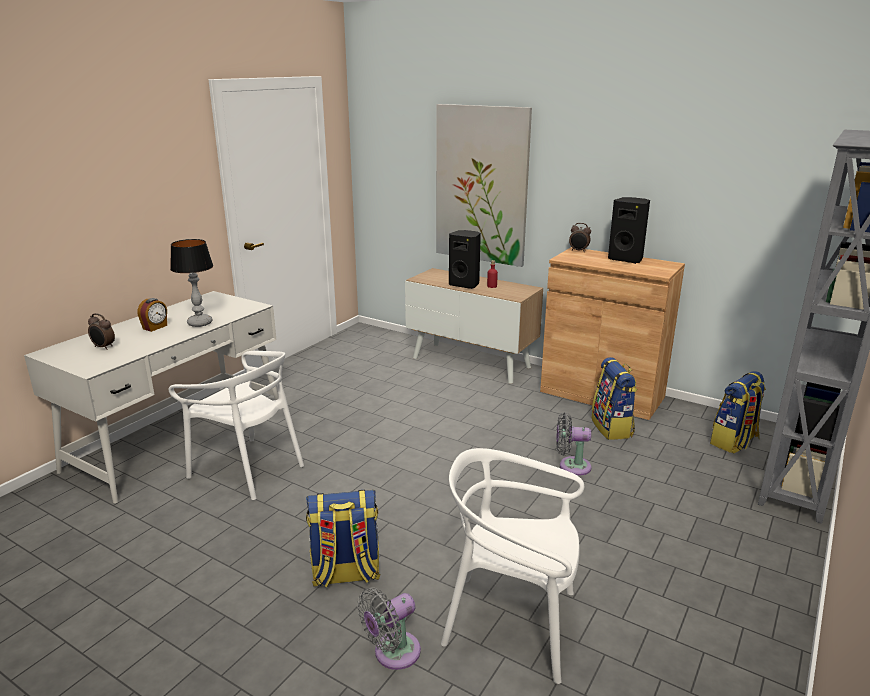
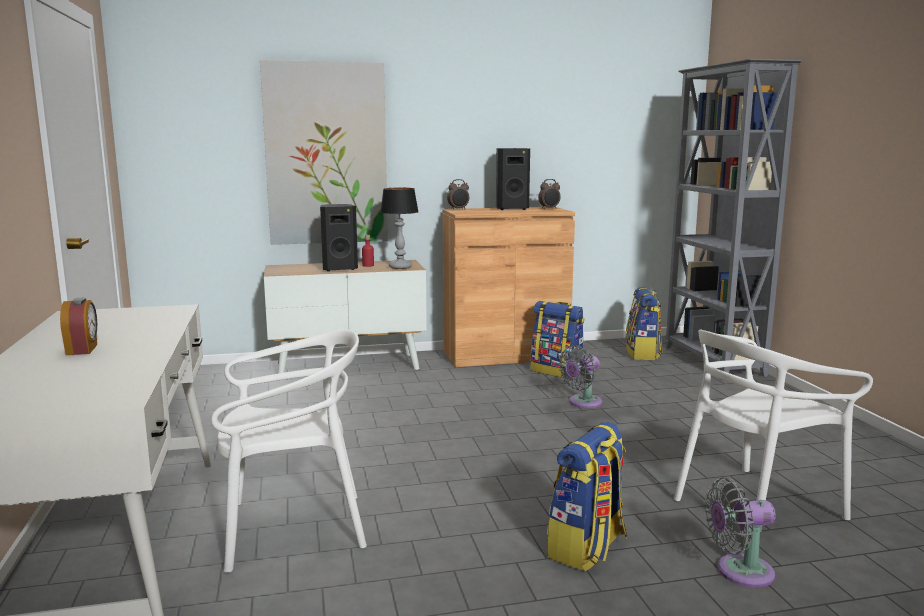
camera: 45 degrees left, 10 degrees down
alarm clock [88,313,115,350] -> alarm clock moved to [538,179,561,209]
table lamp [170,239,213,327] -> table lamp moved to [380,188,419,269]
grey fan [358,587,421,670] -> grey fan turned 75 degrees clockwise [705,478,776,588]

